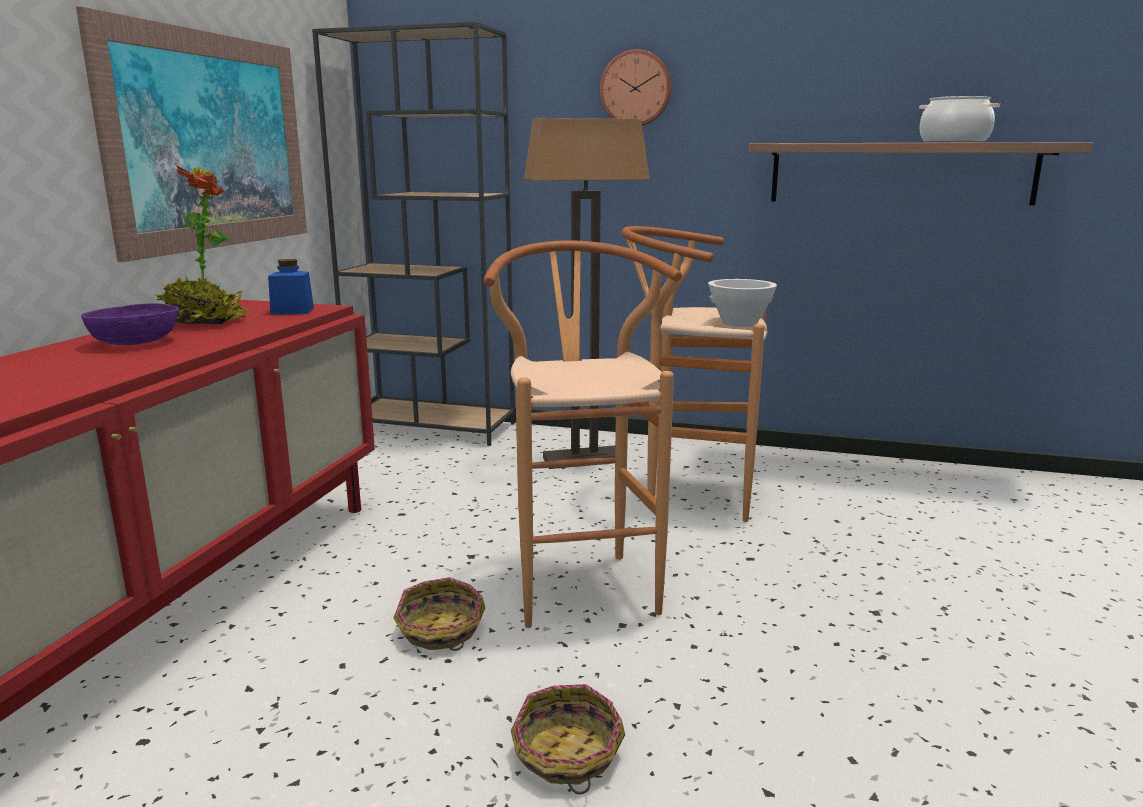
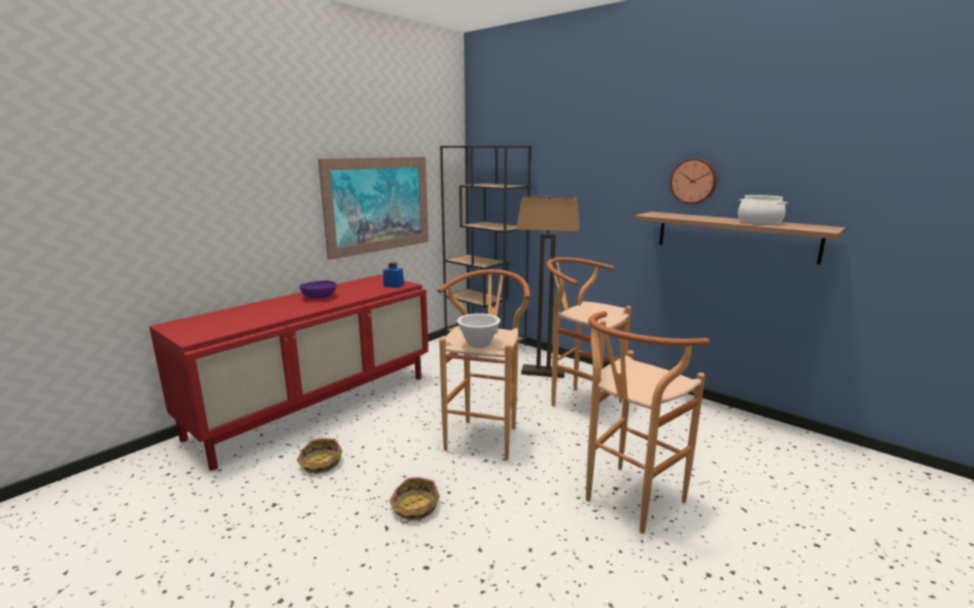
camera: 25 degrees right, 0 degrees up
potted plant [155,165,249,324] -> none
basket [393,577,485,651] -> basket moved to [297,438,342,476]
wall clock [600,49,672,126] -> wall clock moved to [670,158,717,204]
white bowl [708,279,777,327] -> white bowl moved to [457,313,500,348]
none -> brown stool [586,311,710,534]

